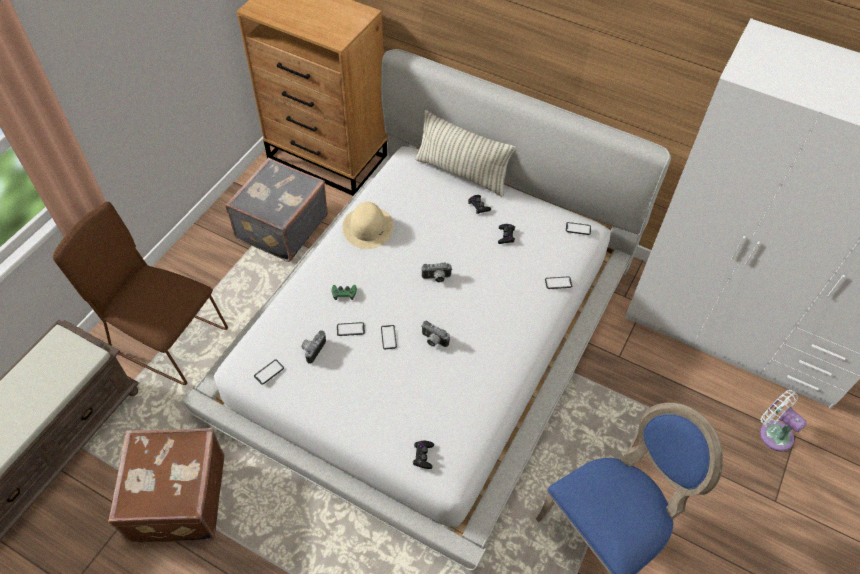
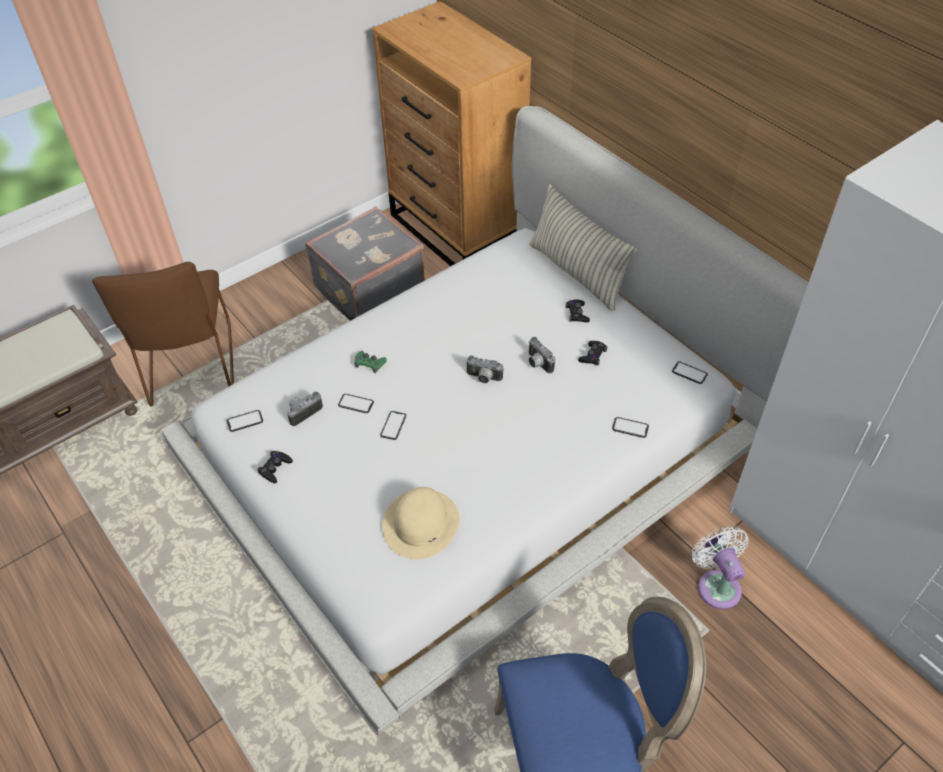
camera: 25 degrees right, 5 degrees down
brown chair [53,202,228,385] -> brown chair turned 150 degrees counterclockwise [92,262,234,406]
brown suitcase [108,428,224,543] -> none
beige hat [342,202,394,249] -> beige hat moved to [382,487,460,559]
black game controller [413,441,434,469] -> black game controller moved to [257,451,293,483]
camera [421,321,450,347] -> camera moved to [528,337,555,374]
white fan [760,390,807,452] -> white fan moved to [692,527,748,609]

